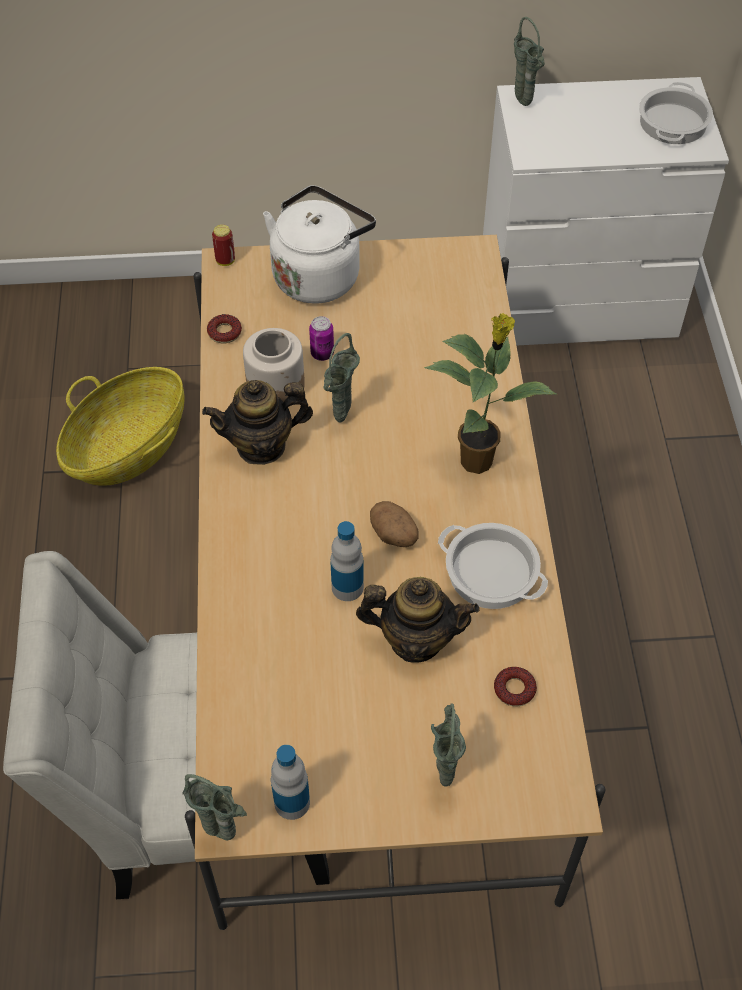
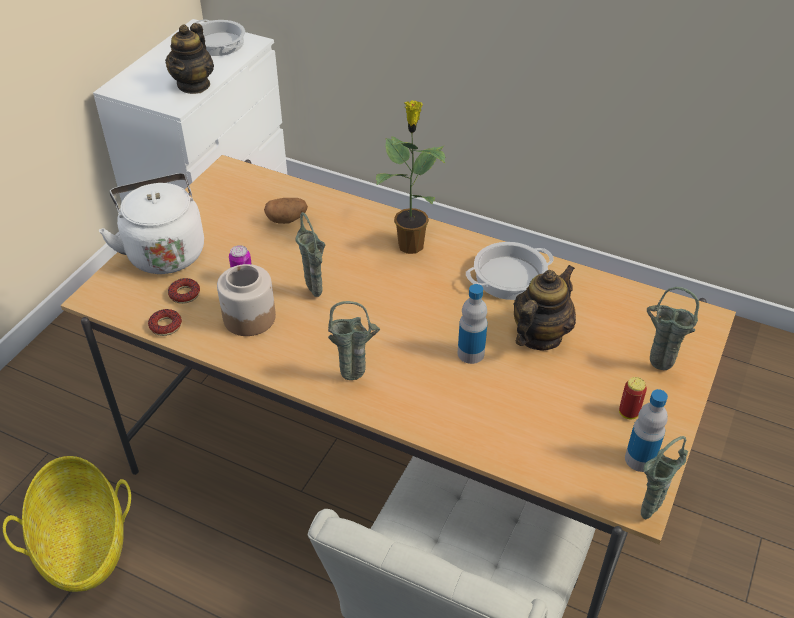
camera: 60 degrees left, 10 degrees down
teapot [202,380,313,465] -> teapot moved to [165,23,214,94]
can [212,224,235,266] -> can moved to [619,377,647,419]
potato [370,501,419,547] -> potato moved to [264,198,308,224]
donut [494,667,537,707] -> donut moved to [168,278,200,304]
green vase [514,17,545,106] -> green vase moved to [328,301,380,380]

